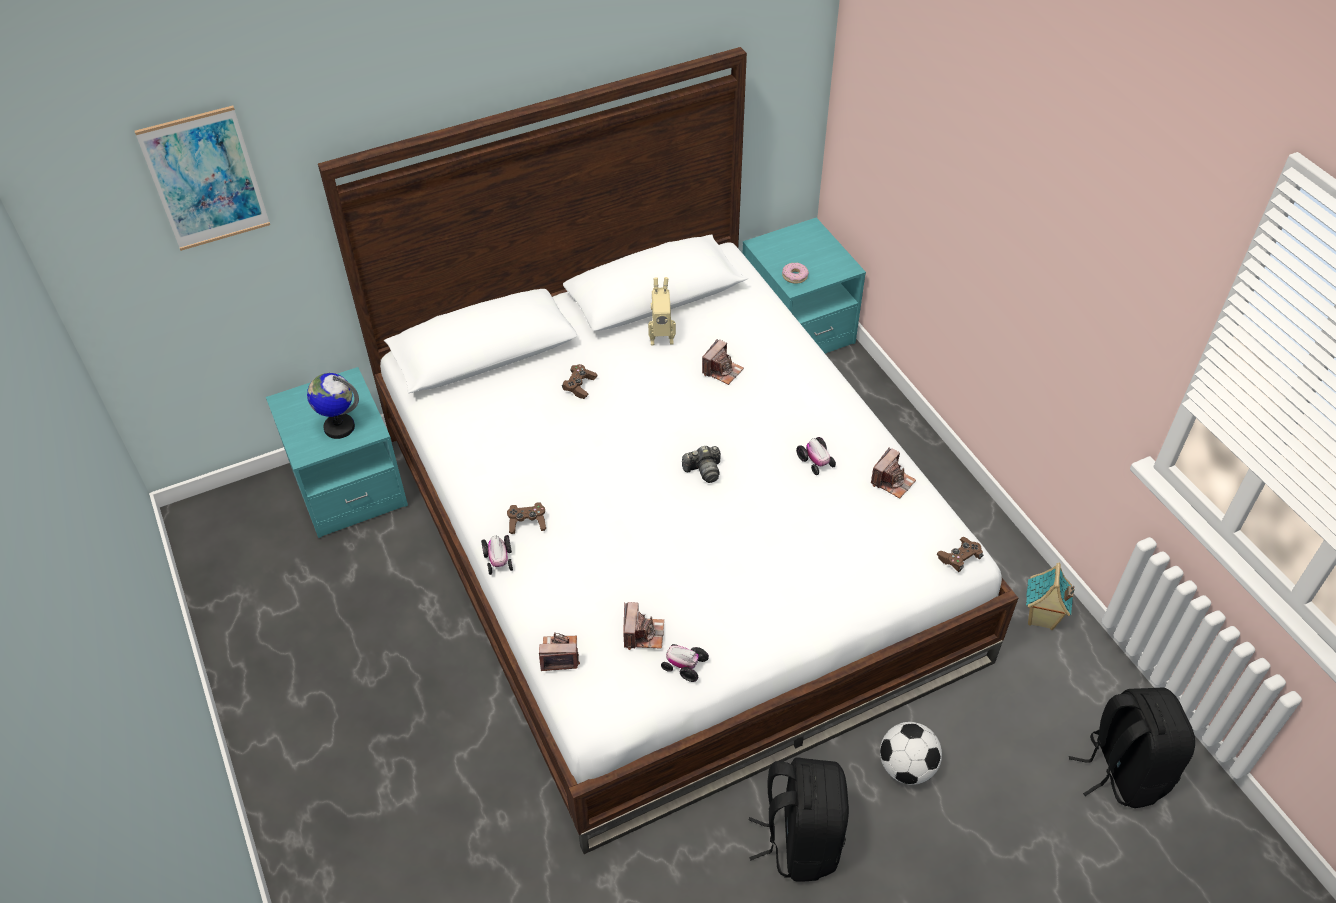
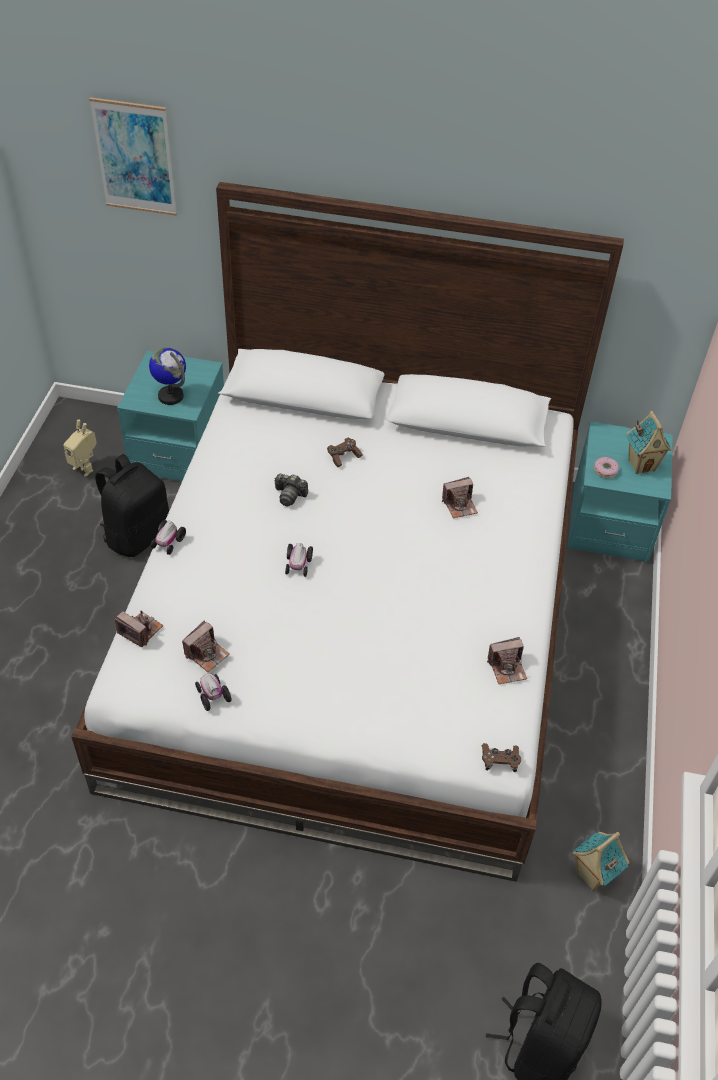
camera: 35 degrees right, 0 degrees up
brown game controller [507,502,546,534] -> none
toy robot [648,277,676,345] -> toy robot moved to [63,419,97,477]
camera [682,446,721,483] -> camera moved to [274,474,308,507]
black backpack [749,757,849,882] -> black backpack moved to [95,454,169,557]
toy car [796,437,836,475] -> toy car moved to [285,543,313,577]
football [880,722,942,785] -> none
none -> toy house [626,411,672,474]

